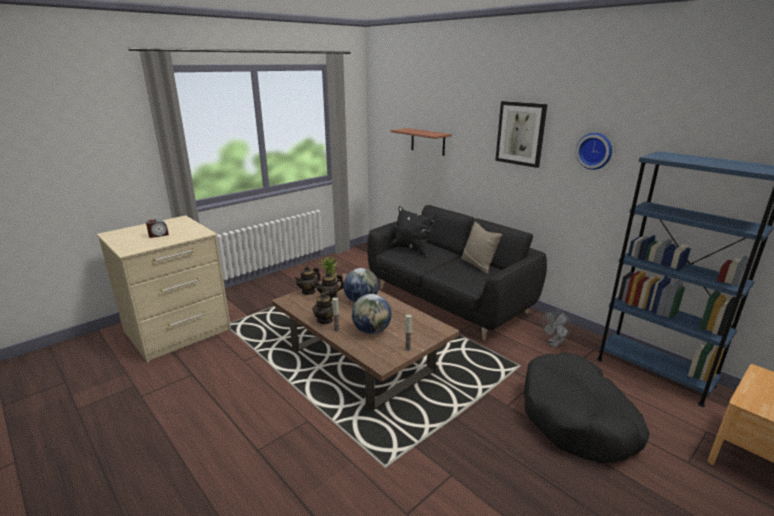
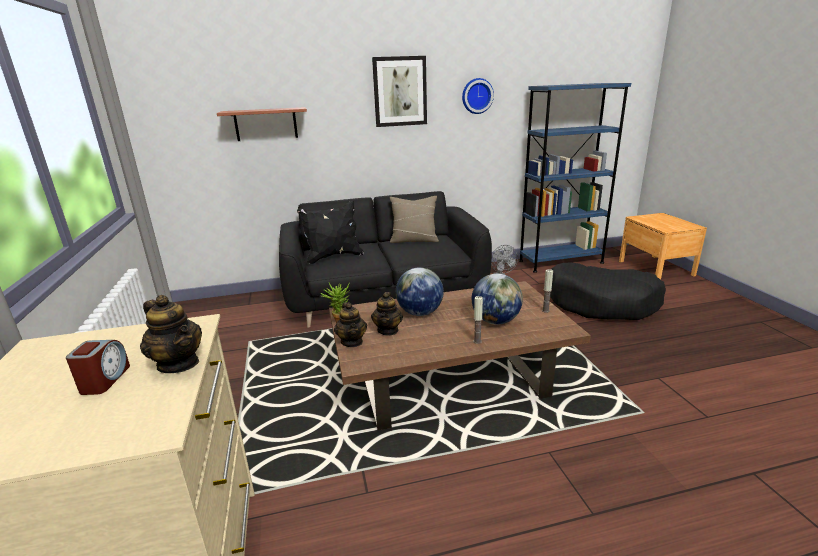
camera: 60 degrees left, 0 degrees up
teapot [313,291,333,324] -> teapot moved to [140,295,202,373]

